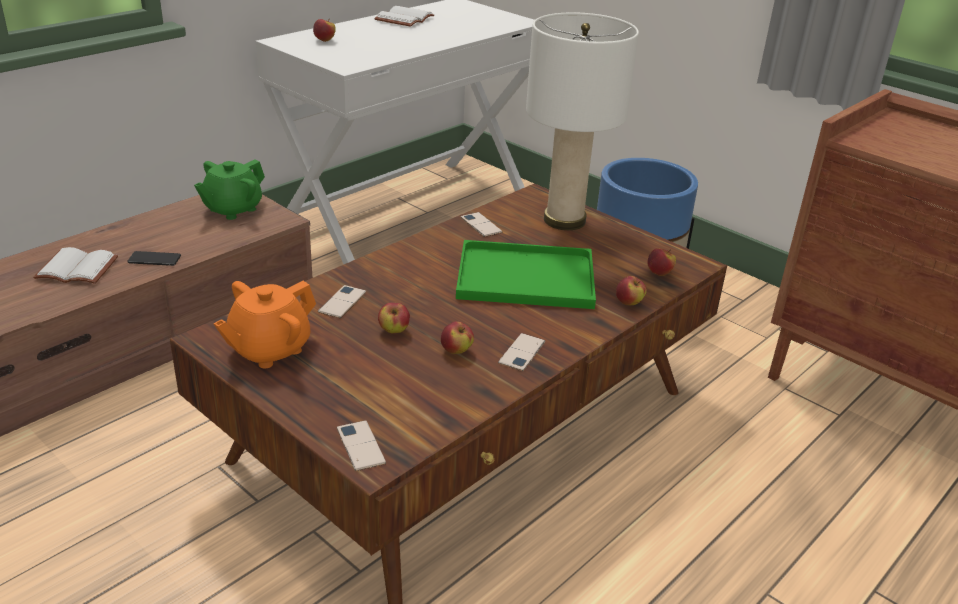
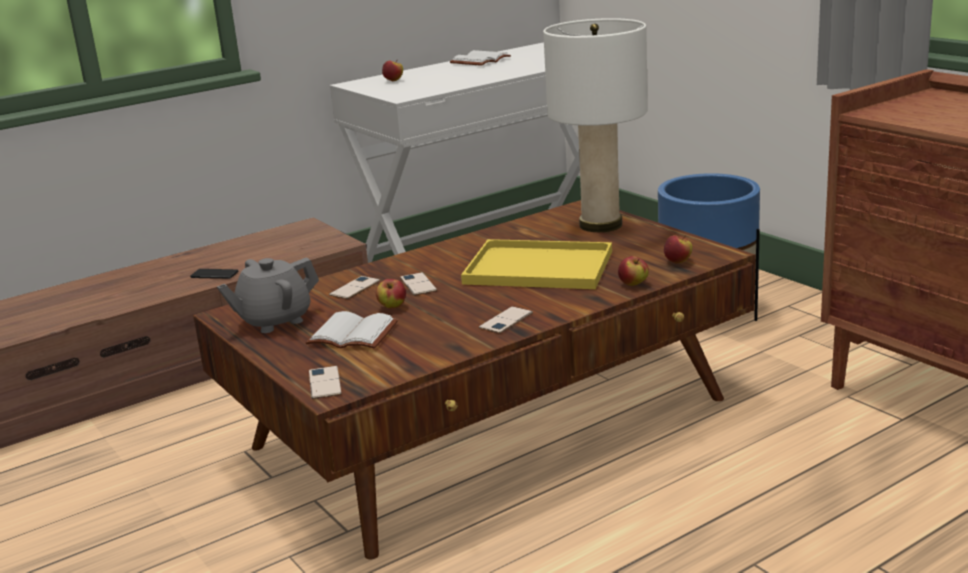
camera: 15 degrees right, 10 degrees down
white book [33,247,118,284] -> white book moved to [305,311,398,349]
green teapot [194,160,265,220] -> none
orange teapot [214,281,316,369] -> grey teapot [217,257,319,333]
apple [441,321,474,354] -> none
green tray [456,240,596,309] -> yellow tray [461,239,612,289]
phone [461,212,502,237] -> phone moved to [400,272,437,295]

